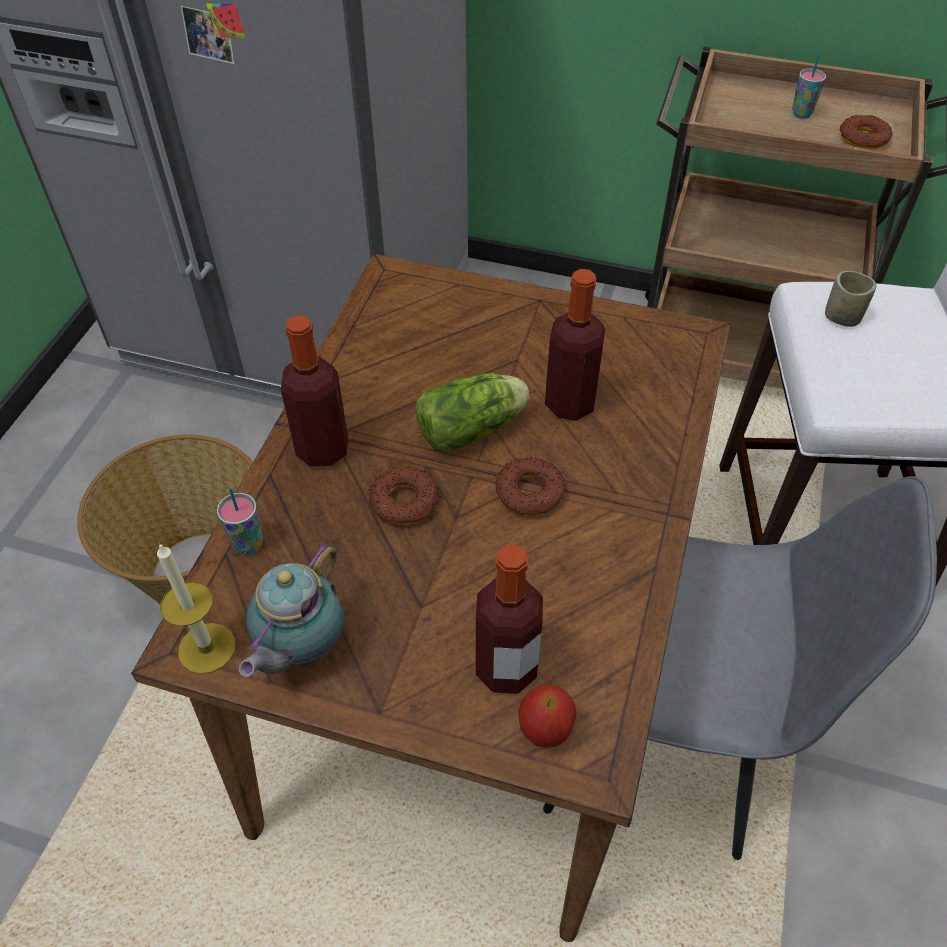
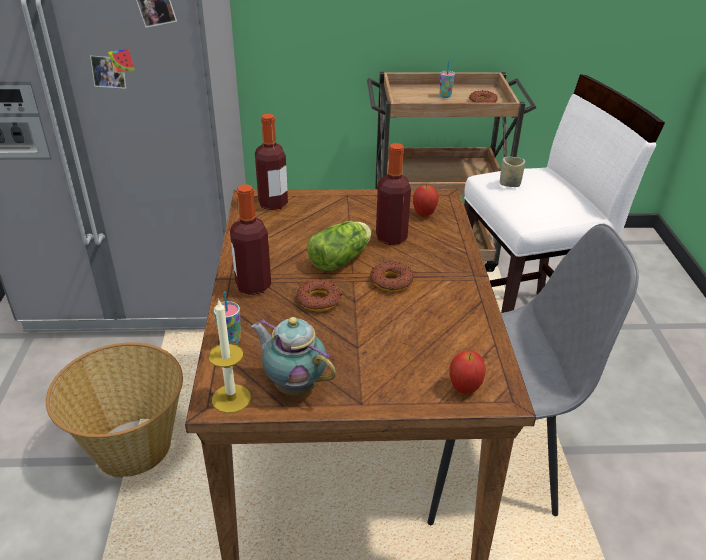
camera: 20 degrees left, 15 degrees down
teapot [239,543,345,677] -> teapot turned 120 degrees clockwise [251,317,336,395]
bottle [476,544,543,694] -> bottle moved to [255,114,288,210]
none -> apple [413,184,439,217]

